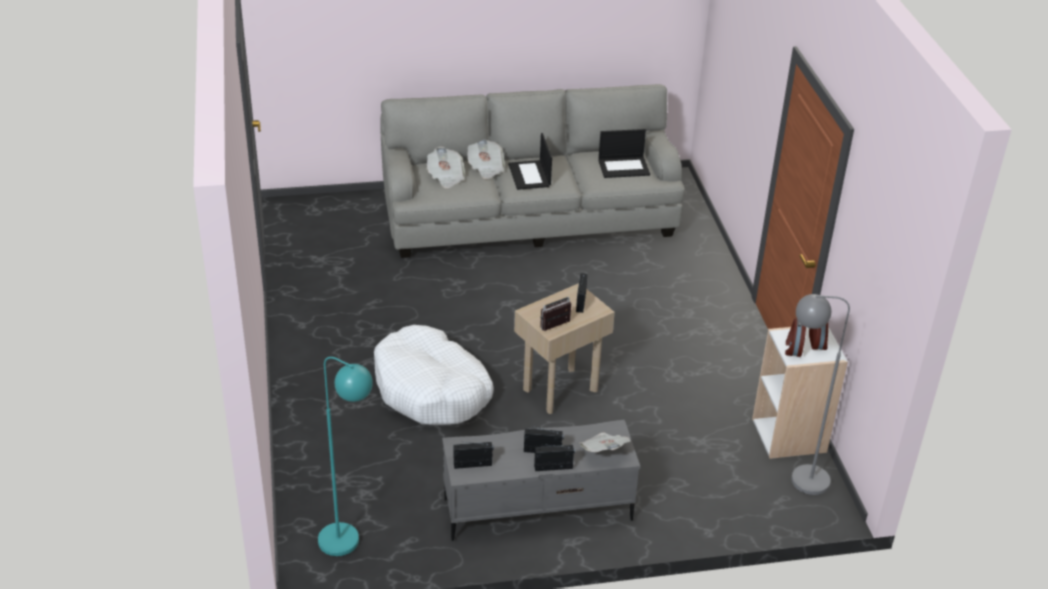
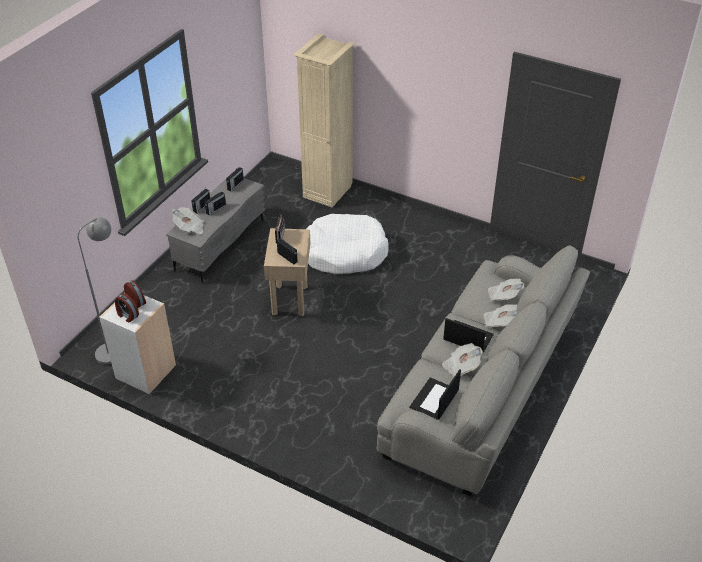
camera: 130 degrees right, 5 degrees up
turquoise floor lamp [318,357,373,556] -> none
none -> beige cabinet [294,34,355,207]
none -> newspaper [442,343,483,377]

